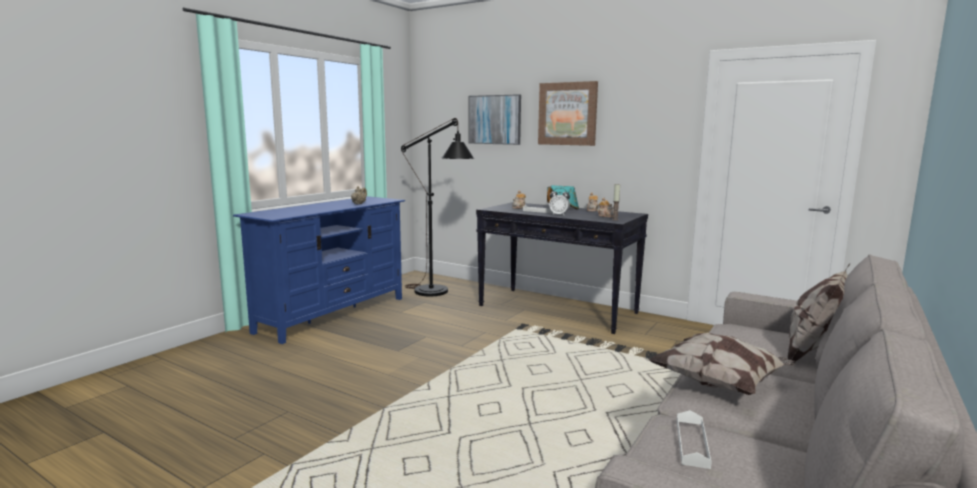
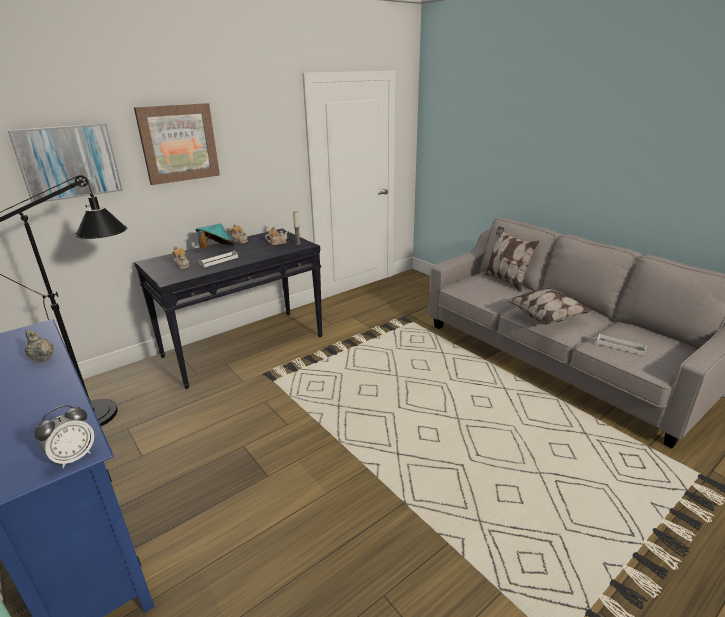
camera: 70 degrees left, 15 degrees up
alarm clock [549,188,570,215] -> alarm clock moved to [34,405,94,468]

